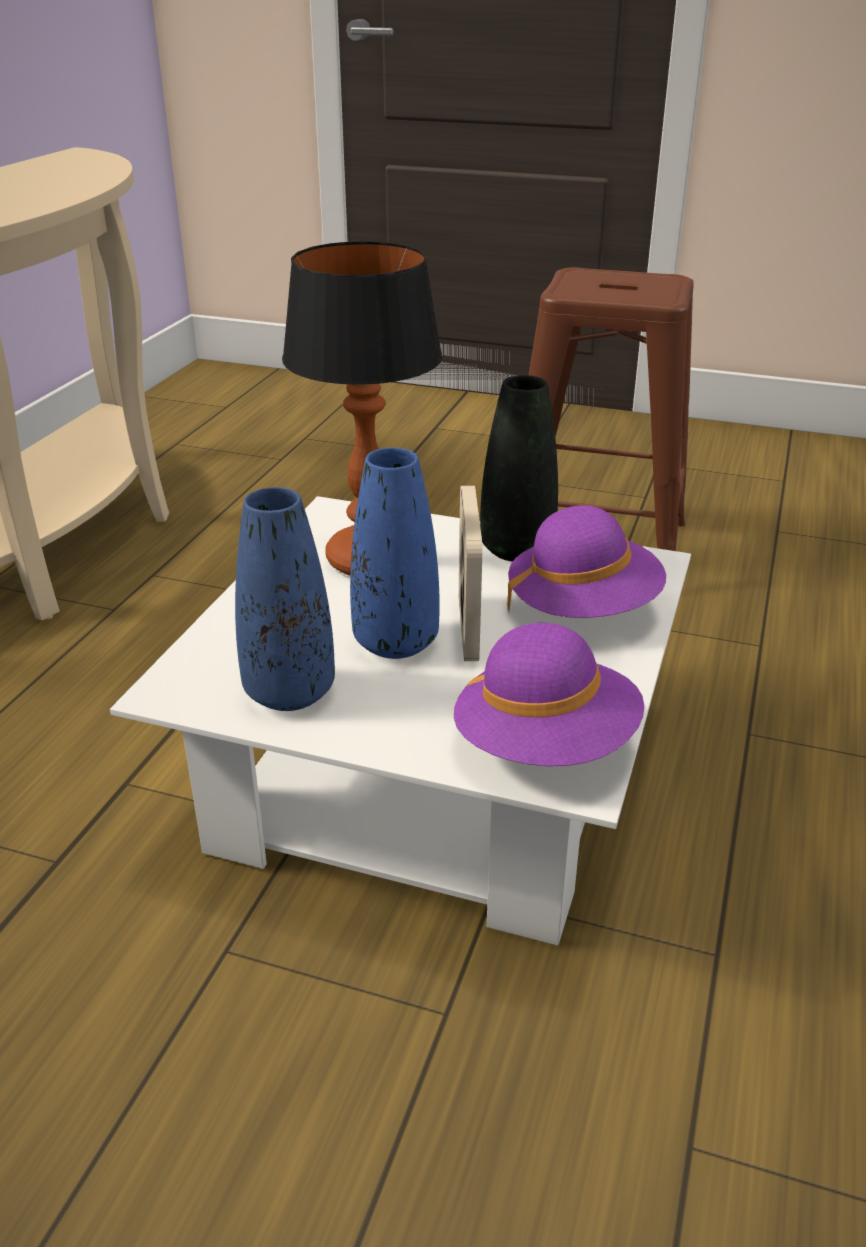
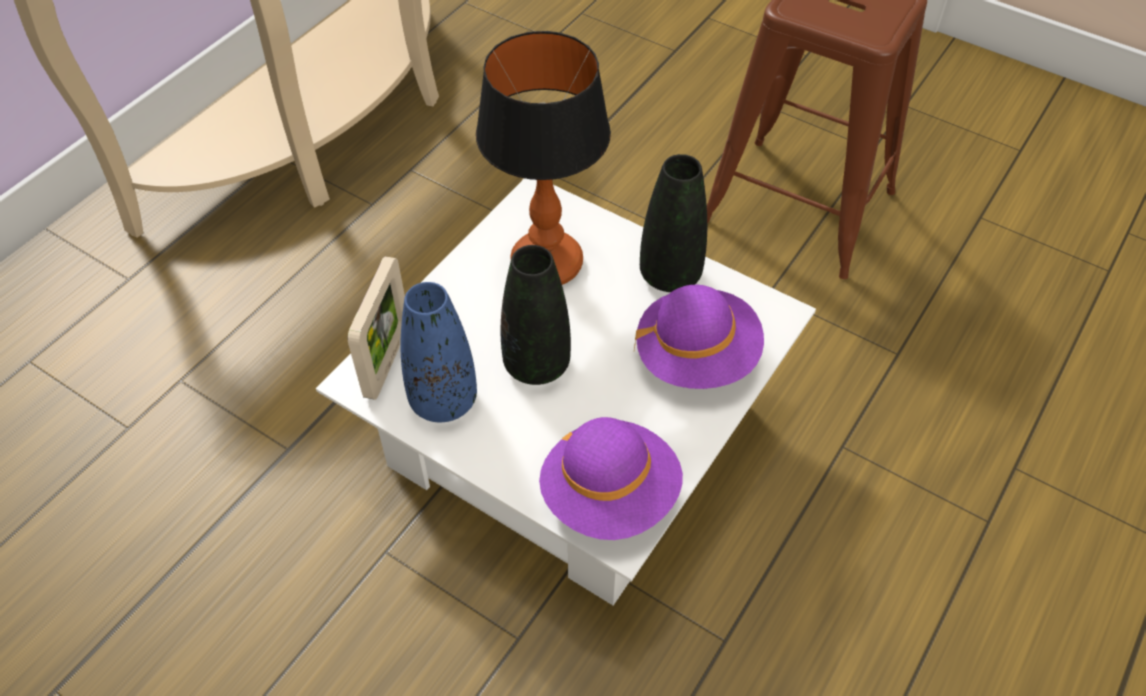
camera: 15 degrees right, 20 degrees up
blue vase [350,448,440,659] -> black vase [501,245,571,385]
picture frame [459,486,482,661] -> picture frame moved to [348,256,405,400]

